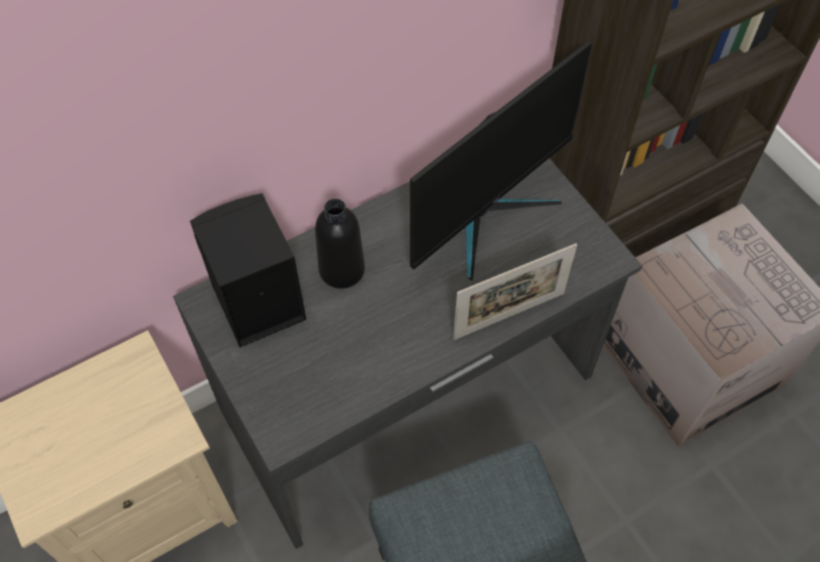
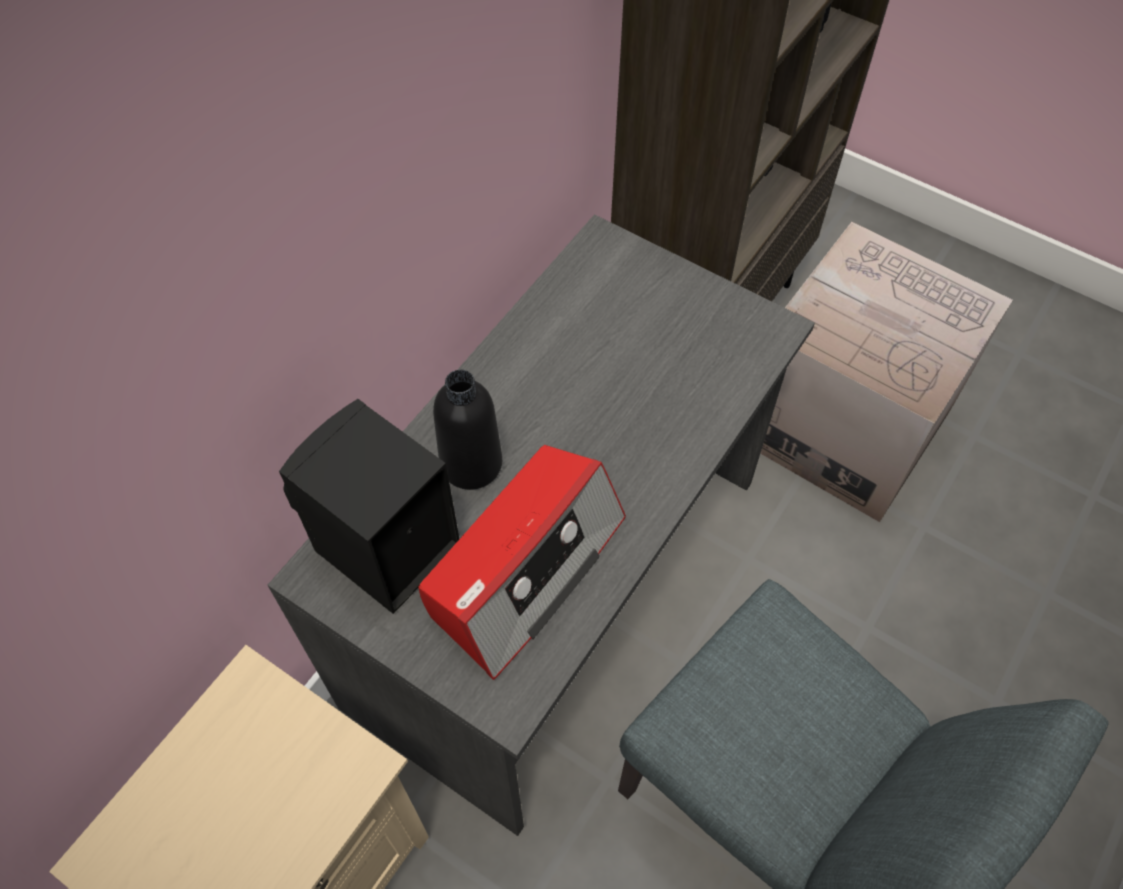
camera: 25 degrees left, 0 degrees up
monitor [410,41,592,281] -> none
picture frame [453,243,577,340] -> none
none -> radio [418,445,626,680]

